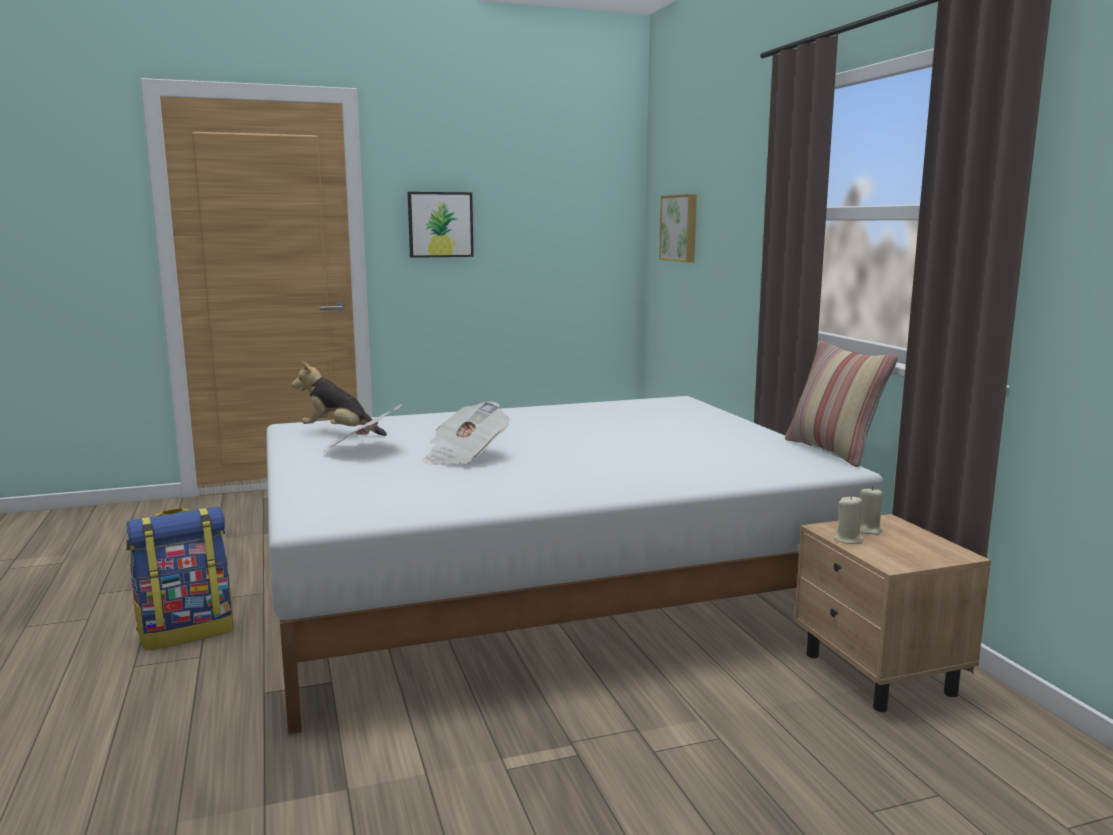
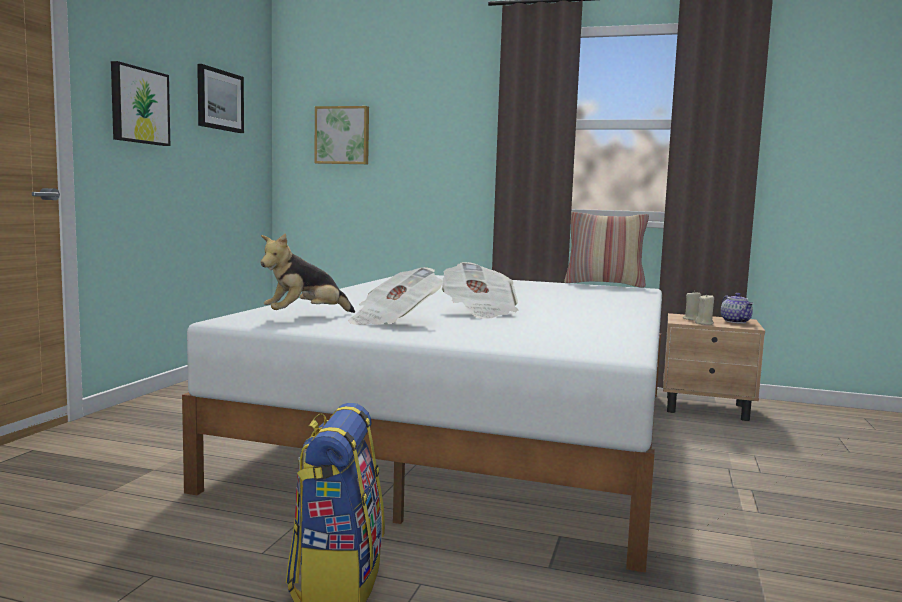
camera: 55 degrees left, 5 degrees down
none -> picture [197,64,244,133]
none -> teapot [721,293,753,323]

